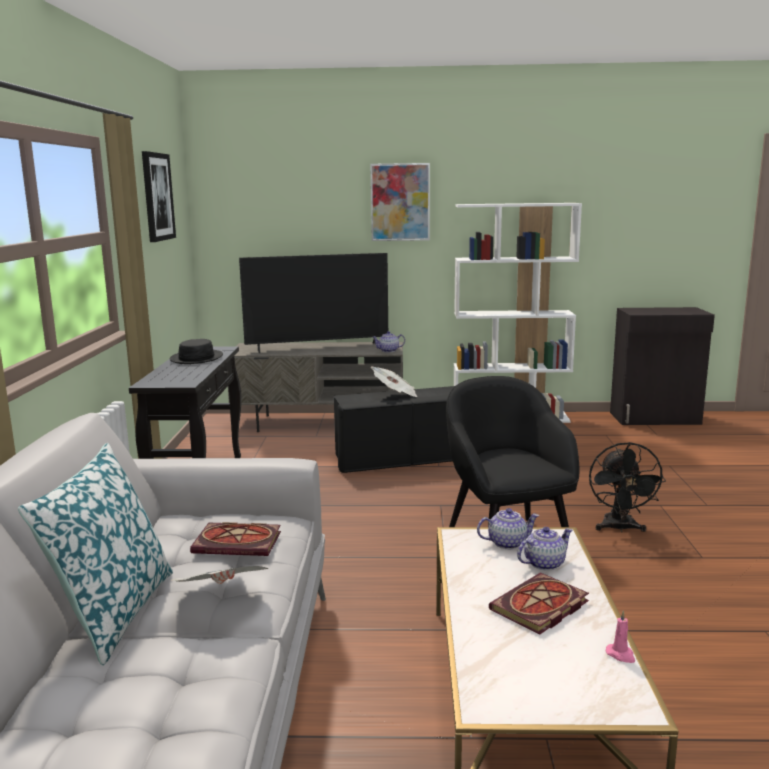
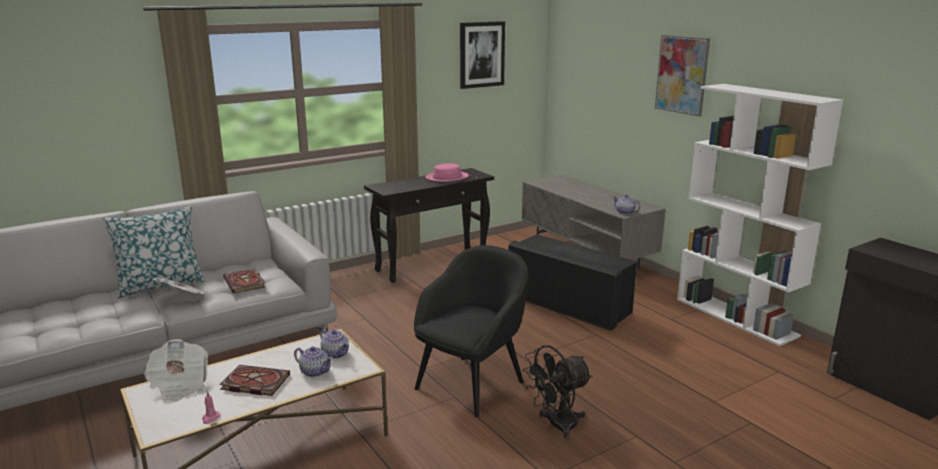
camera: 55 degrees right, 5 degrees up
black hat [170,339,223,364] -> pink hat [426,163,469,182]
television [239,253,388,353] -> none
newspaper [371,367,417,397] -> newspaper moved to [144,339,208,404]

